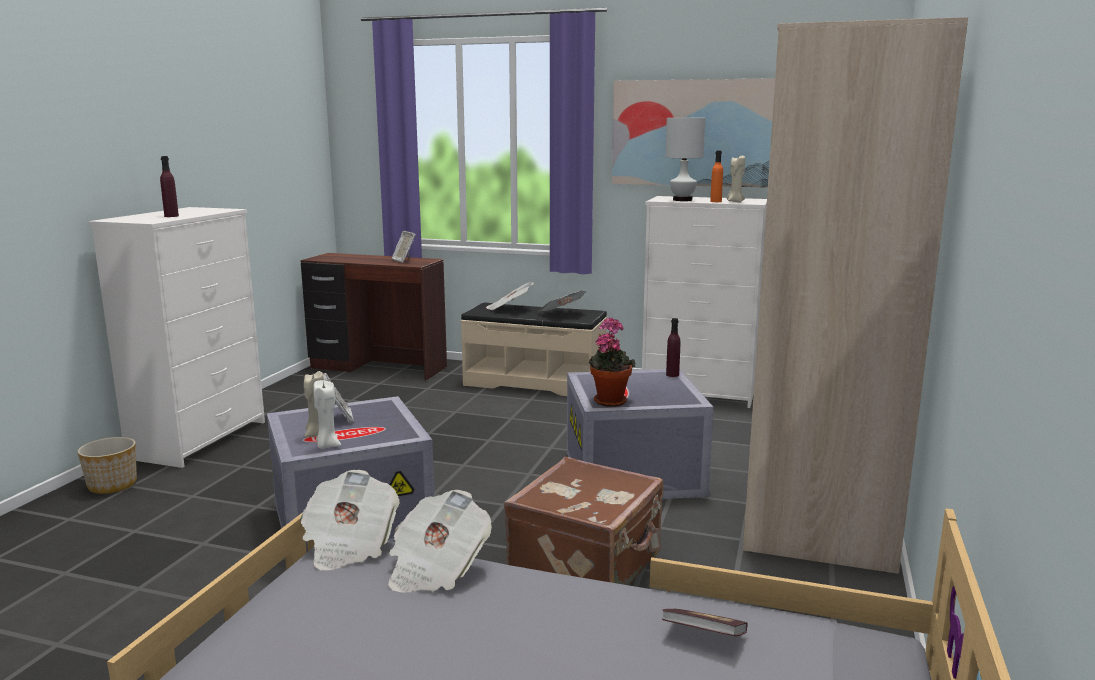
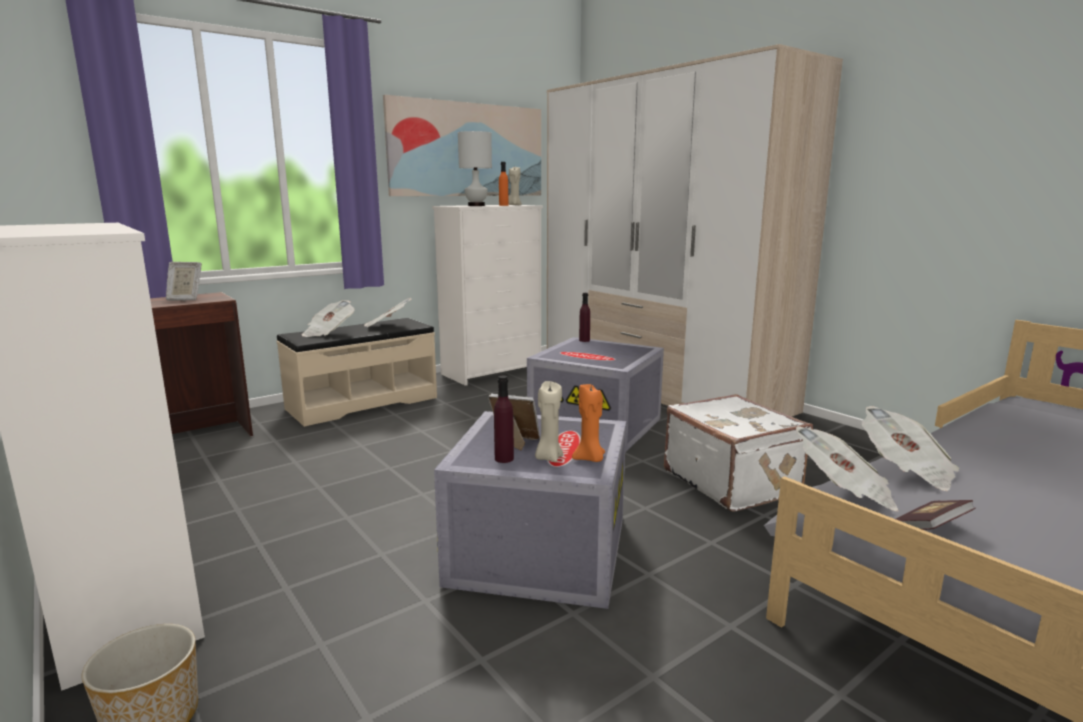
camera: 55 degrees left, 0 degrees up
purple bottle [160,156,179,217] -> purple bottle moved to [494,376,514,463]
white candle [313,380,341,449] -> orange candle [572,384,605,462]
brown suitcase [504,457,664,585] -> white suitcase [664,394,813,512]
potted plant [589,318,635,407] -> none
book [662,609,748,636] -> book moved to [896,500,976,530]

